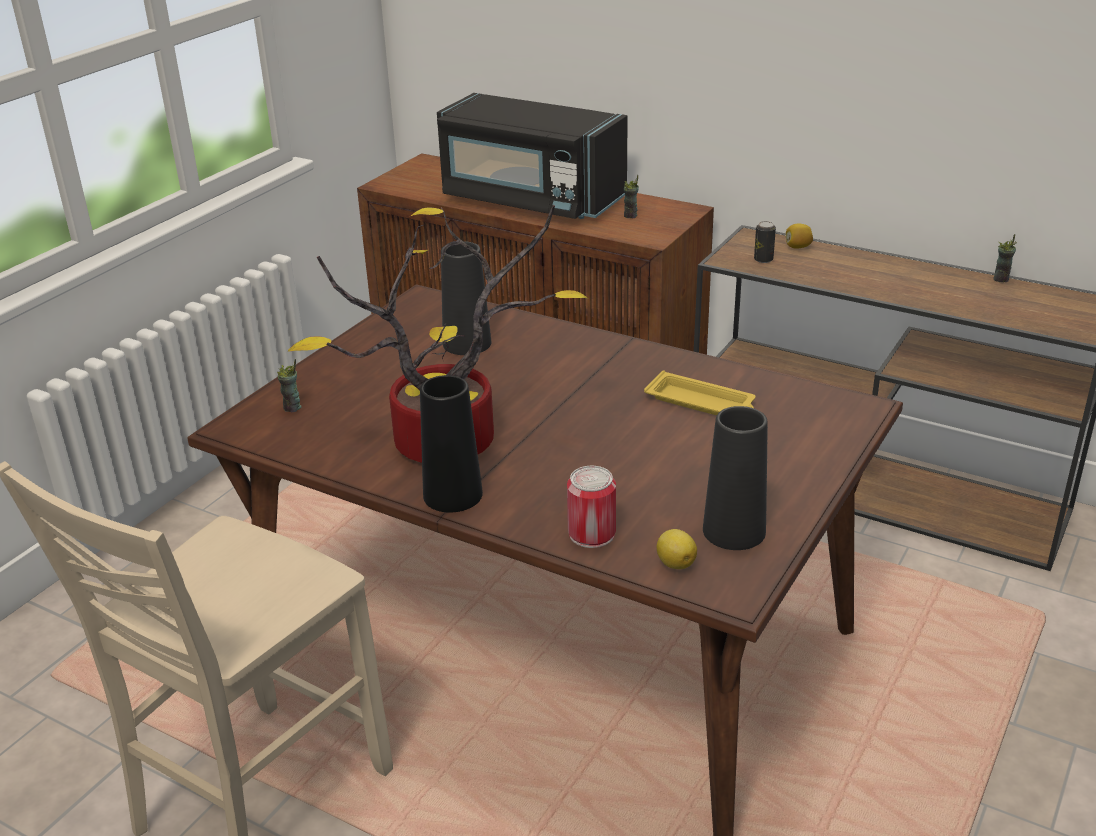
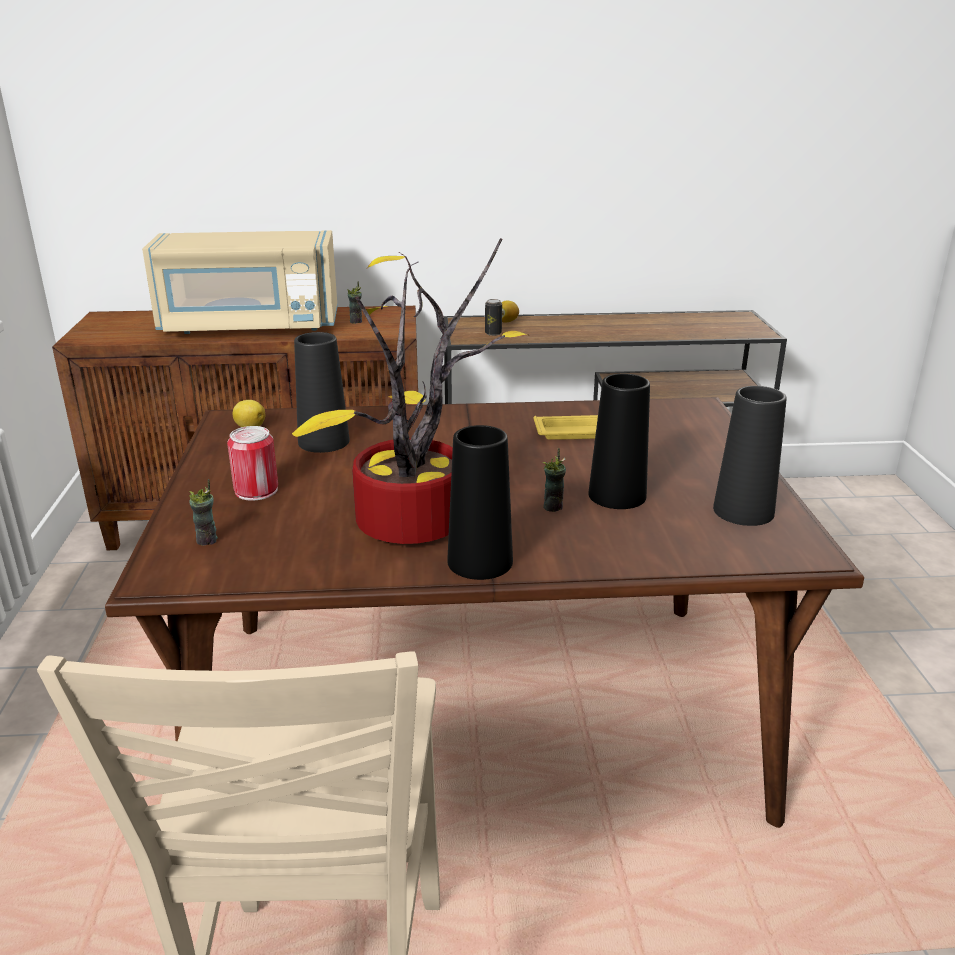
camera: 35 degrees left, 5 degrees down
black microwave [437,93,628,219] -> beige microwave [142,230,338,334]
can [567,466,616,548] -> can moved to [227,426,278,501]
lemon [657,529,697,569] -> lemon moved to [233,400,266,427]
cup [993,234,1017,282] -> cup moved to [543,448,566,512]
none -> black vase [588,374,650,509]

